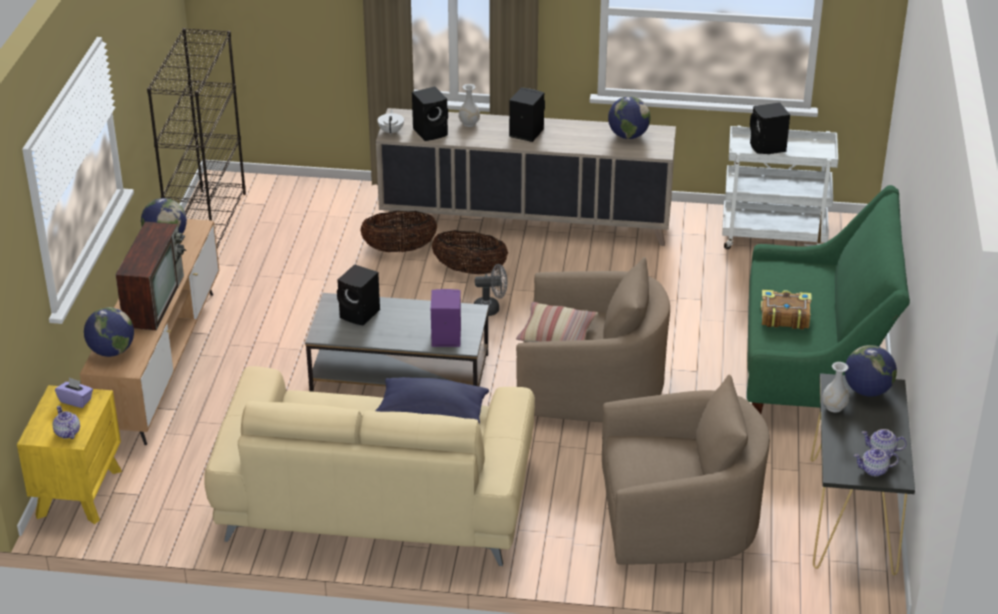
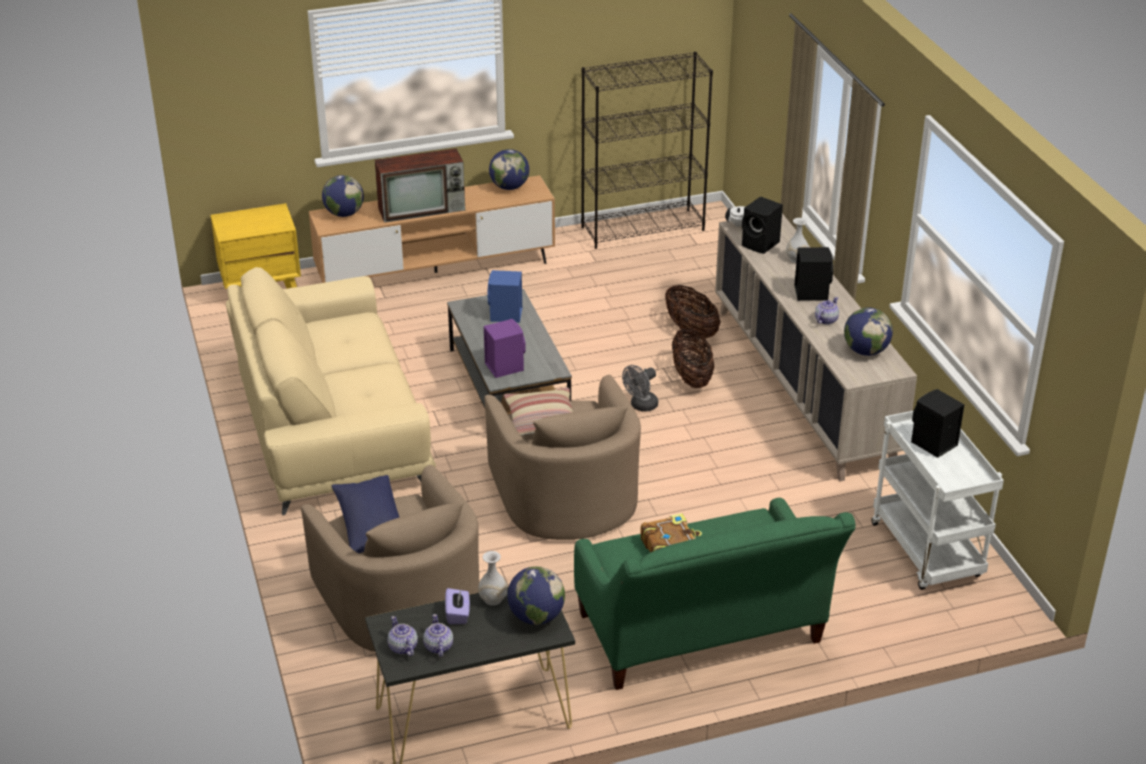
camera: 65 degrees right, 0 degrees up
teapot [52,406,80,439] -> teapot moved to [815,297,839,325]
purple tissue box [55,377,93,408] -> purple tissue box moved to [445,588,470,624]
black speaker [337,264,380,326] -> blue speaker [487,270,522,323]
blue pillow [375,377,489,424] -> blue pillow moved to [331,475,399,553]
grey fan [474,264,507,316] -> grey fan turned 75 degrees clockwise [622,365,658,412]

